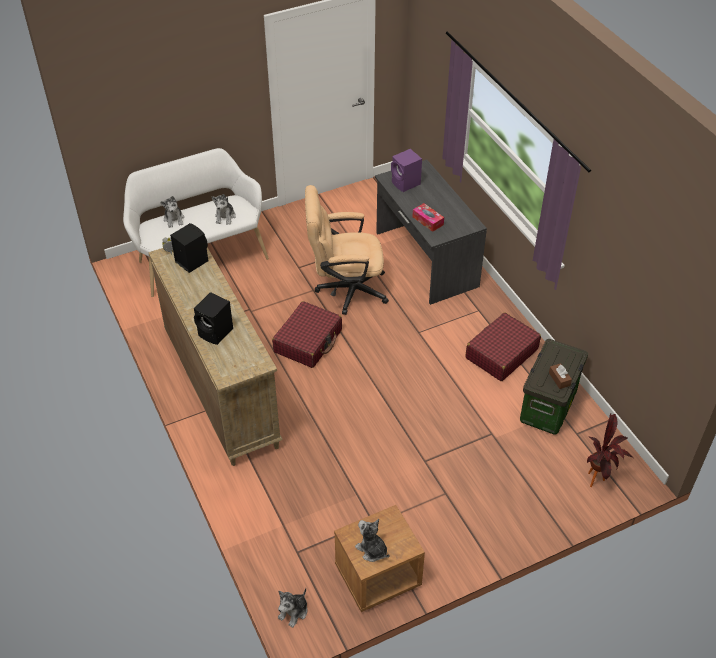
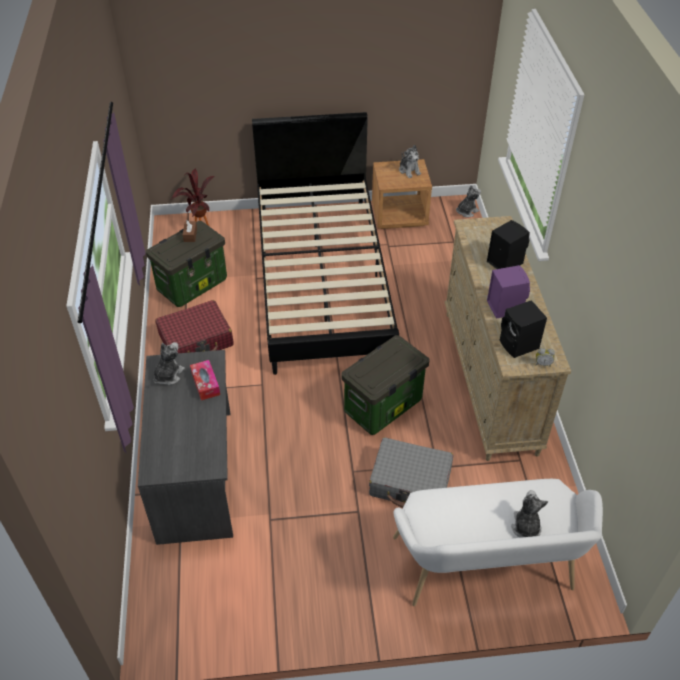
camera: 160 degrees left, 0 degrees up
plush toy [212,194,236,225] -> plush toy moved to [153,342,185,385]
red suitcase [272,301,342,368] -> storage box [341,335,429,435]
beige office chair [305,185,389,315] -> none
purple speaker [391,149,422,192] -> purple speaker moved to [487,265,530,319]
none -> black bed [252,112,399,375]
none -> grey suitcase [369,437,453,508]

